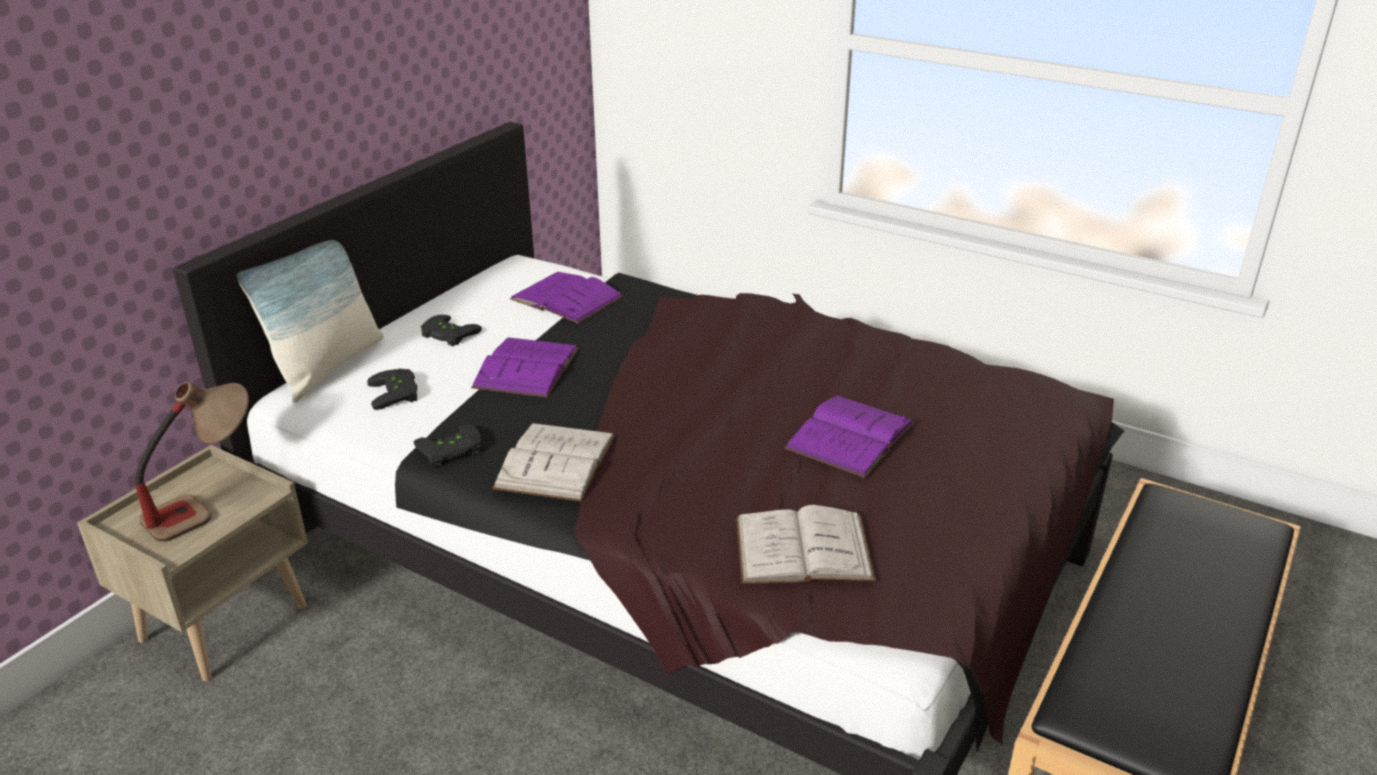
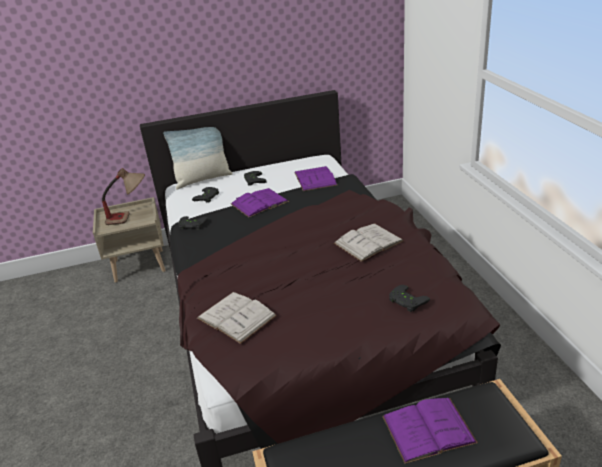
camera: 45 degrees right, 0 degrees up
white book [492,423,615,502] -> white book moved to [334,224,404,262]
purple book [785,396,915,478] -> purple book moved to [382,398,478,464]
none -> black game controller [389,285,430,312]

